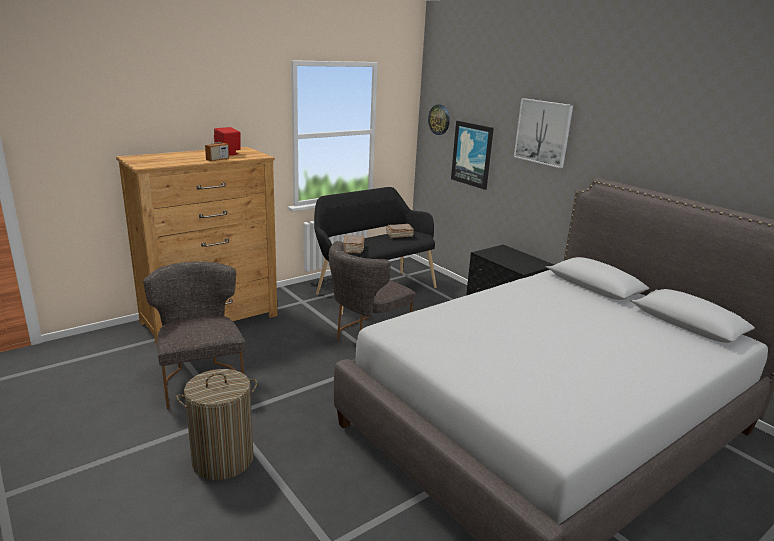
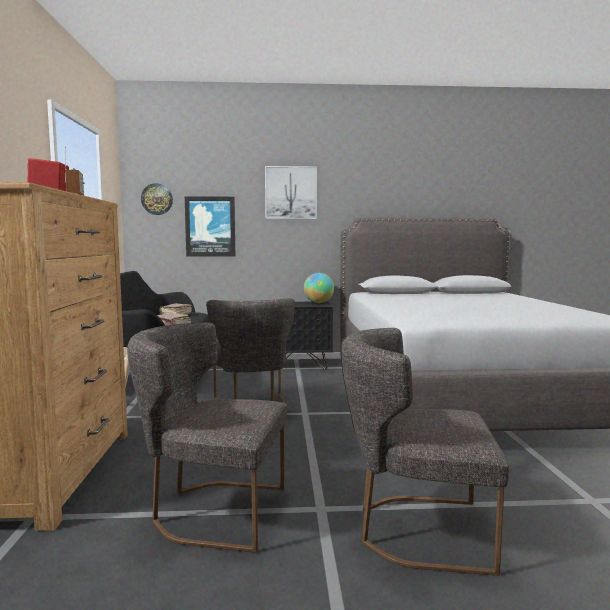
camera: 55 degrees left, 15 degrees down
laundry basket [176,369,257,480] -> grey chair [340,328,509,576]
none -> globe [304,273,334,303]

